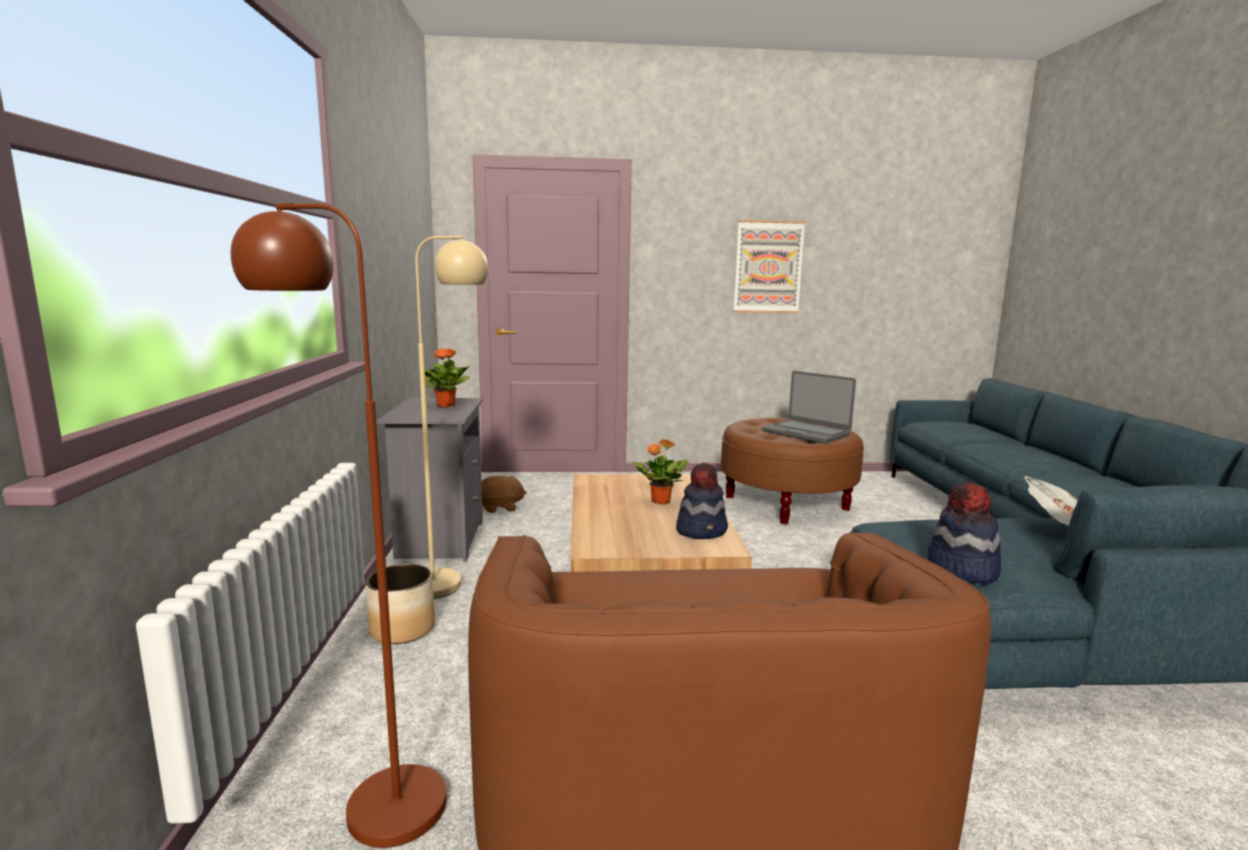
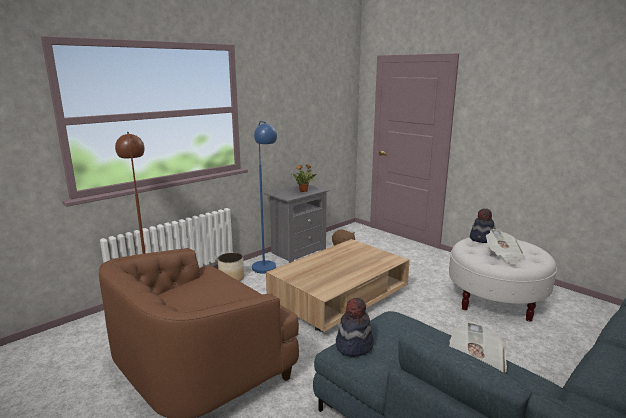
camera: 50 degrees right, 5 degrees up
beige floor lamp [415,236,488,599] -> blue floor lamp [252,121,277,274]
potted plant [632,439,689,504] -> none
hat [676,462,728,539] -> hat moved to [470,208,495,243]
brown ottoman [721,418,864,524] -> white ottoman [449,237,557,322]
picture [733,220,805,313] -> none
laptop [762,371,856,443] -> newspaper [486,229,525,264]

